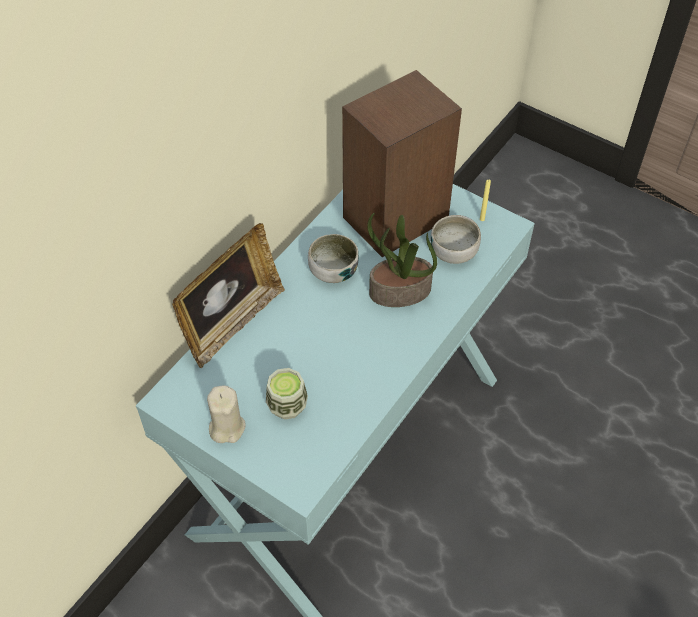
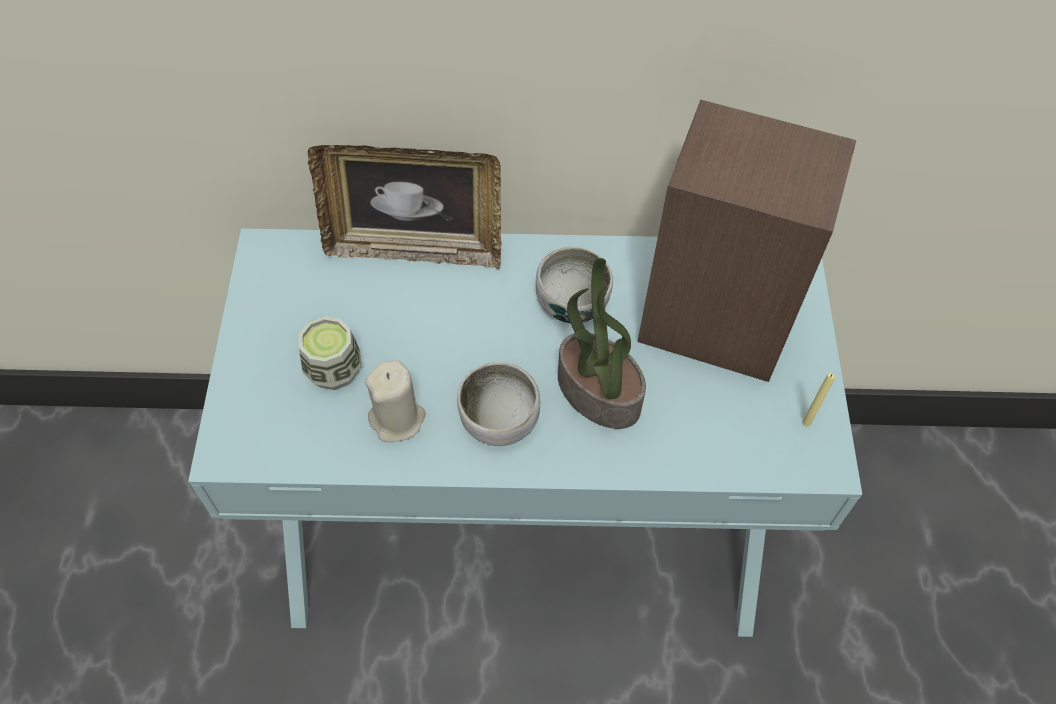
camera: 55 degrees right, 5 degrees up
beige candle [207,386,246,443] -> beige candle moved to [365,360,426,442]
bowl [431,215,481,264] -> bowl moved to [457,362,540,446]

